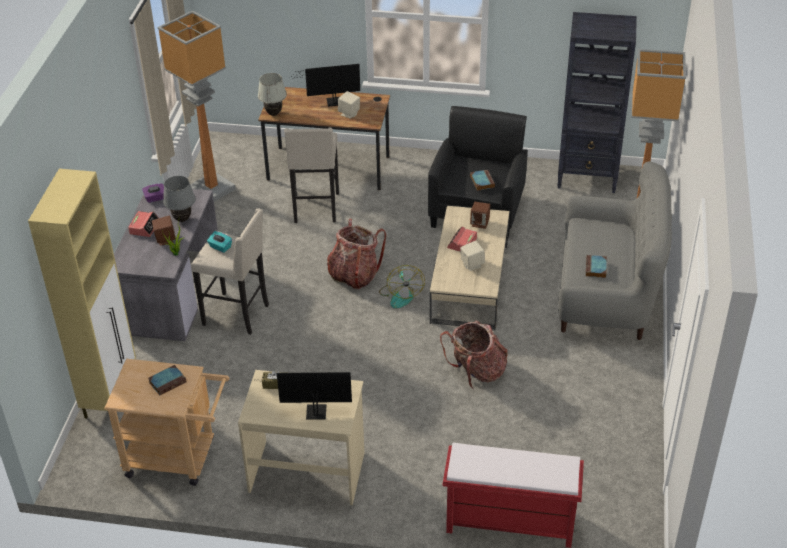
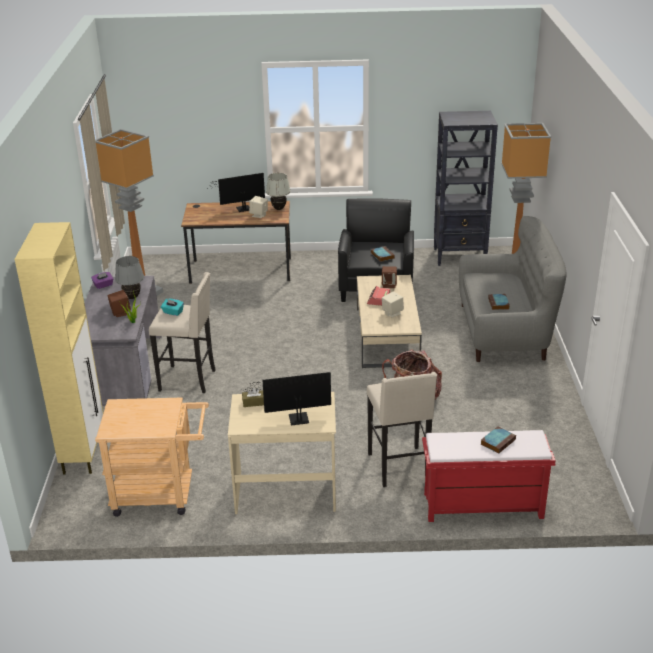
camera: 10 degrees left, 10 degrees down
alarm clock [128,211,159,237] -> none
book [148,365,187,395] -> book moved to [481,426,516,454]
white table lamp [258,73,287,116] -> white table lamp moved to [266,173,291,210]
beige stool [284,127,339,223] -> beige stool moved to [367,372,437,487]
backpack [327,219,386,289] -> none
fan [379,265,425,308] -> none

